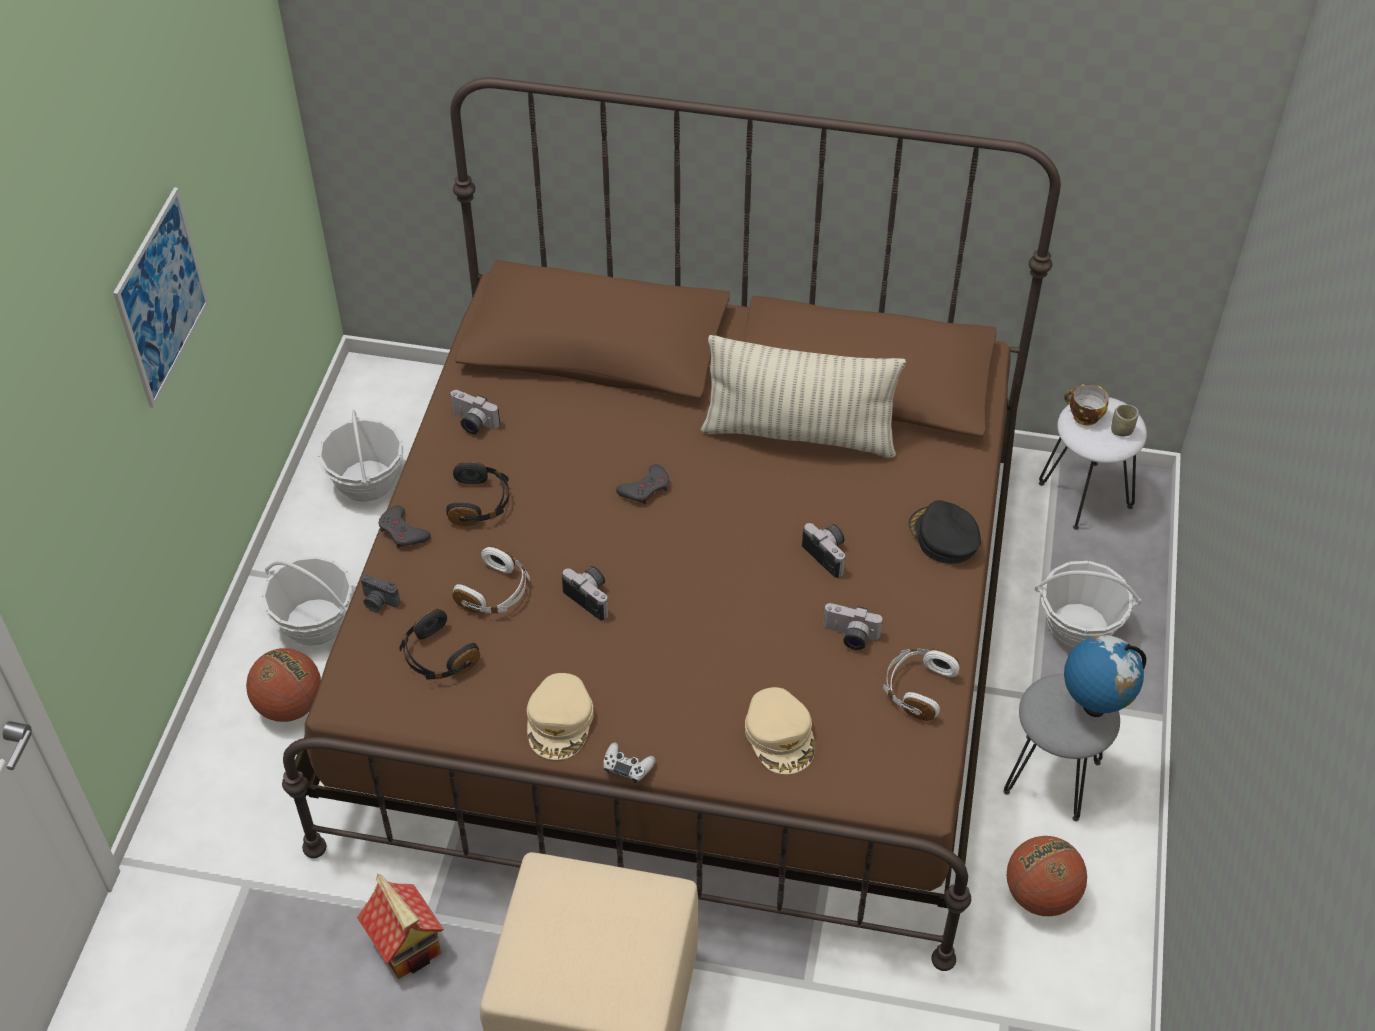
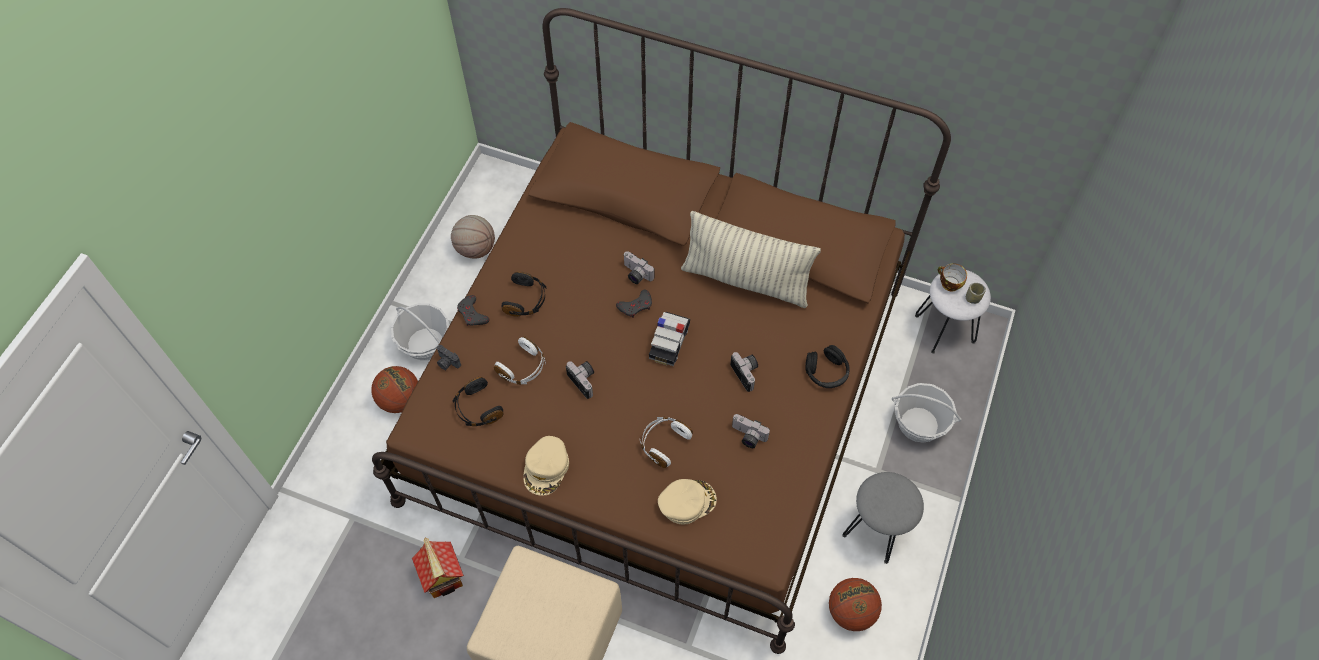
camera: 10 degrees right, 10 degrees up
picture [113,187,209,408] -> none
basket [318,410,403,502] -> basketball [451,215,495,259]
camera [450,390,500,434] -> camera moved to [623,251,655,284]
white game controller [603,743,656,783] -> none
beige cap [745,687,815,774] -> beige cap turned 105 degrees counterclockwise [658,479,717,525]
white headphones [883,648,959,721] -> white headphones moved to [640,417,693,468]
black cap [909,500,981,564] -> black headphones [805,345,850,388]
globe [1064,635,1146,717] -> none
none -> toy car [649,312,690,366]

